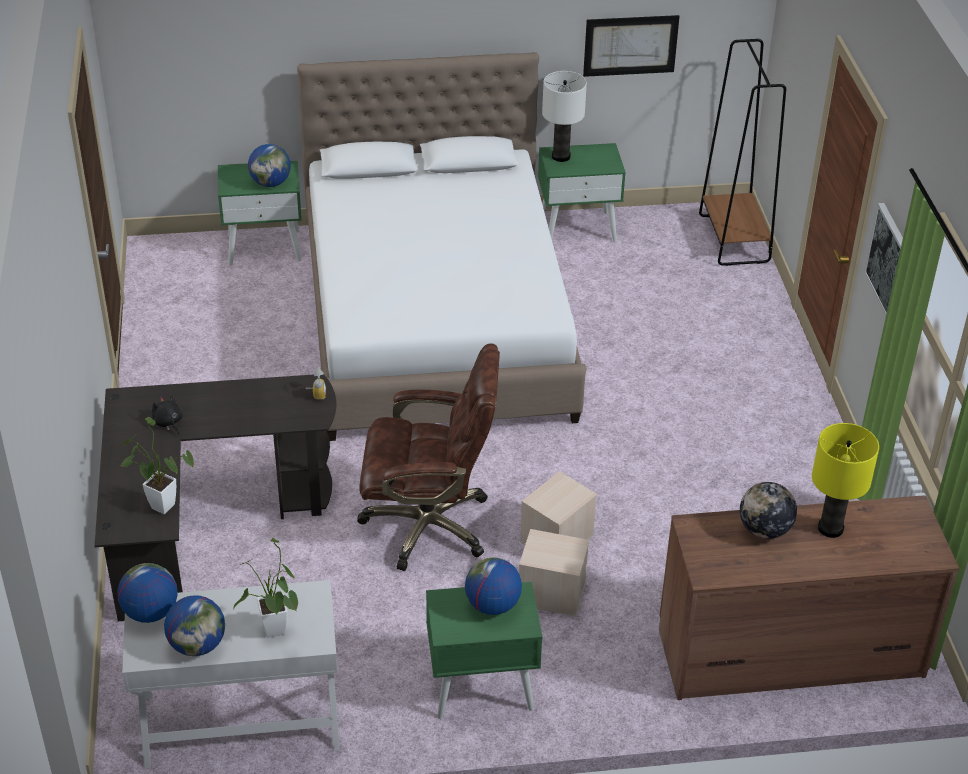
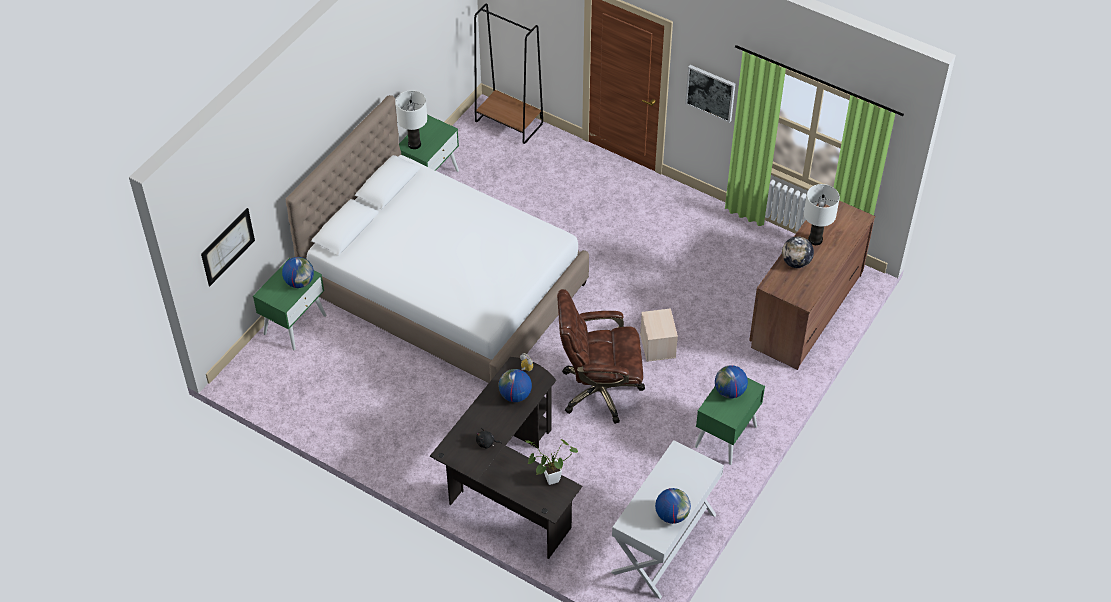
camera: 50 degrees left, 10 degrees up
globe [117,563,178,623] -> globe moved to [499,369,532,402]
potted plant [233,538,298,638] -> none
brown office chair [357,343,500,571] -> brown office chair turned 135 degrees counterclockwise [557,289,645,424]
beige storage box [519,529,590,617] -> none
picture [583,15,680,77] -> picture moved to [201,208,255,286]
yellow table lamp [812,423,879,538] -> white table lamp [804,184,840,245]

